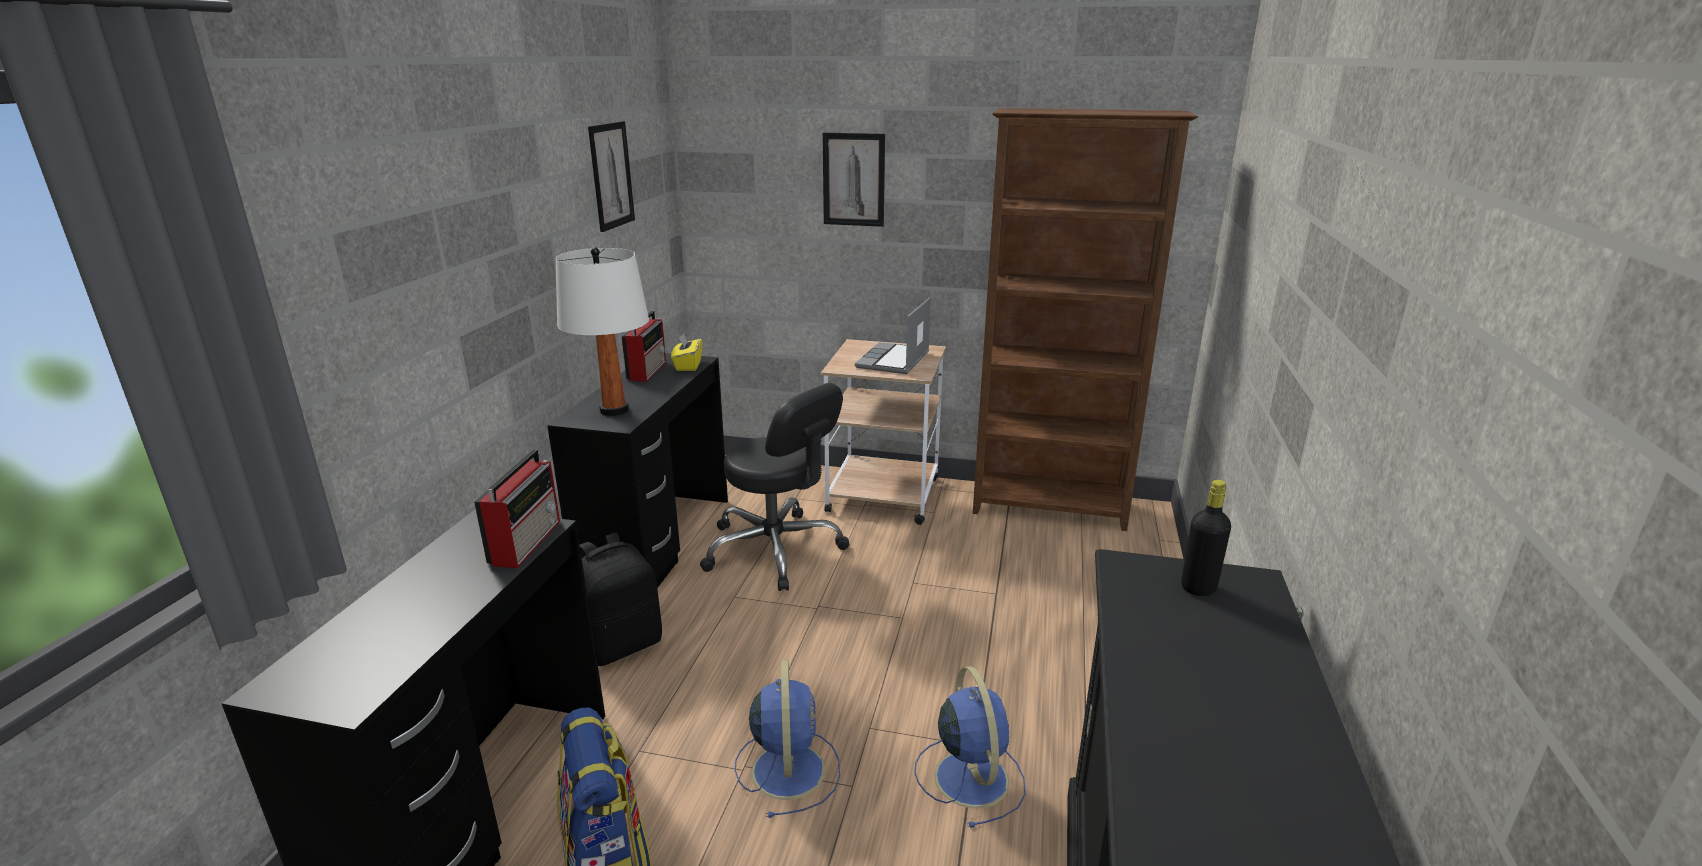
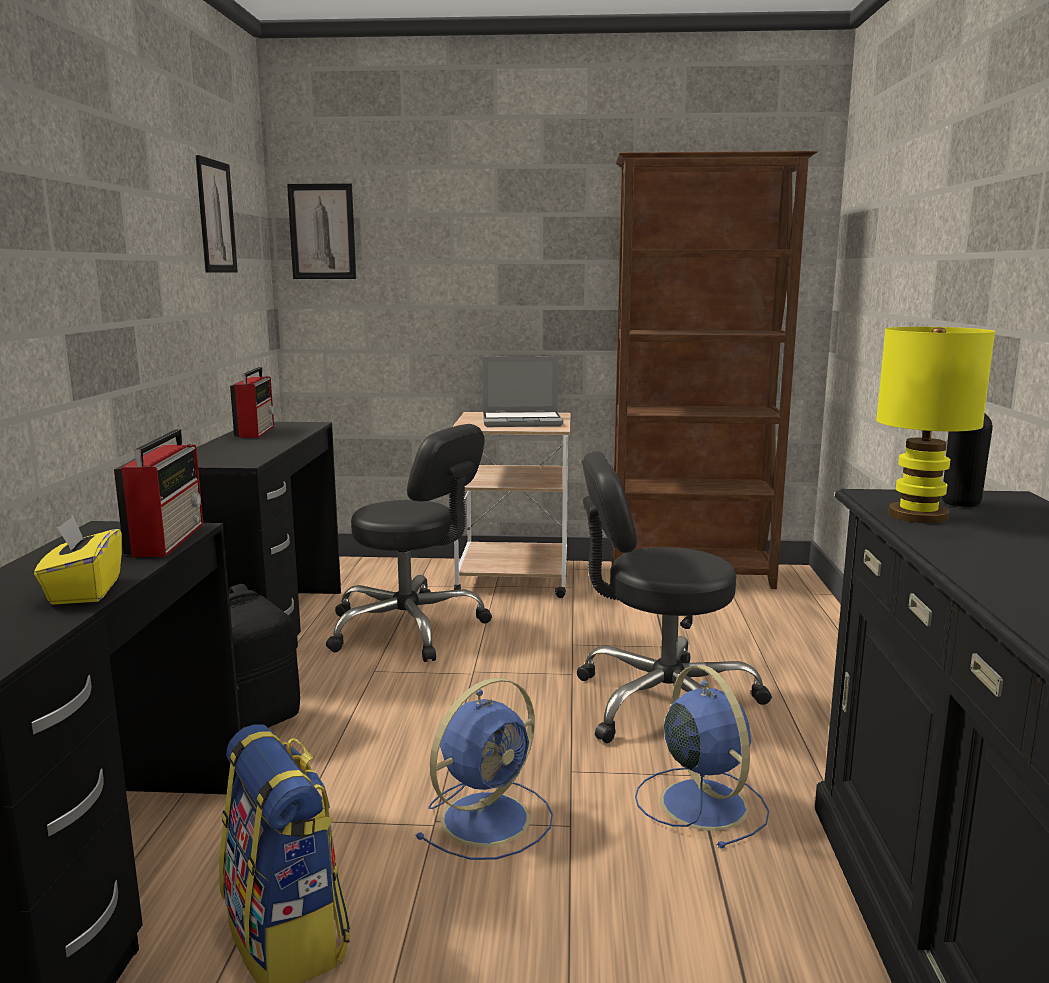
camera: 10 degrees left, 10 degrees down
white table lamp [555,247,649,416] -> none
yellow tissue box [671,332,702,371] -> yellow tissue box moved to [34,516,122,604]
blue fan [735,659,840,818] -> blue fan turned 60 degrees clockwise [415,678,553,860]
picture [823,133,885,227] -> picture moved to [287,183,356,279]
laptop [855,297,931,374] -> laptop turned 105 degrees counterclockwise [482,356,563,427]
none -> black office chair [577,451,772,743]
none -> yellow table lamp [876,327,995,524]

